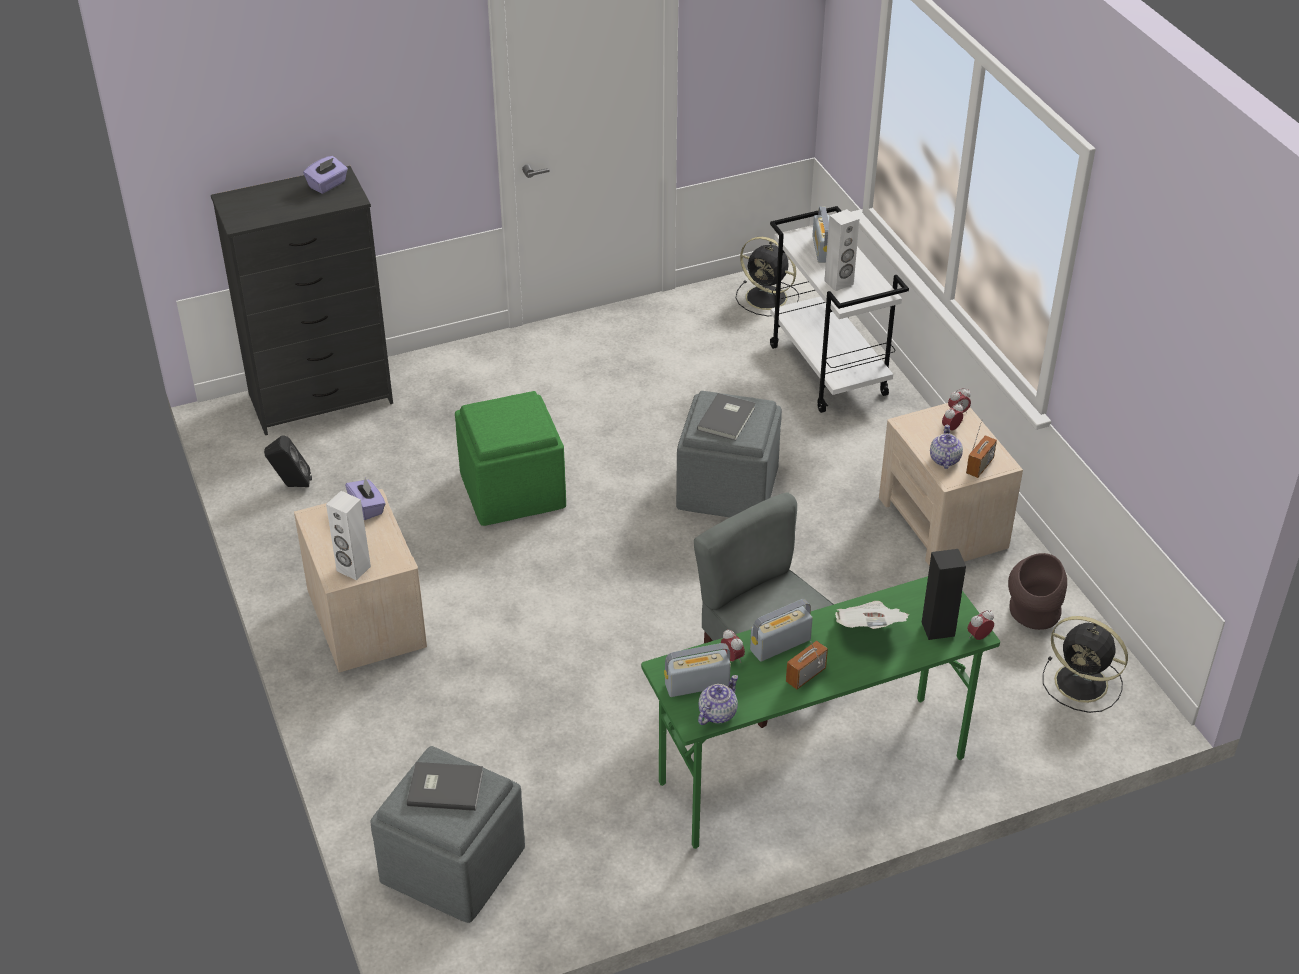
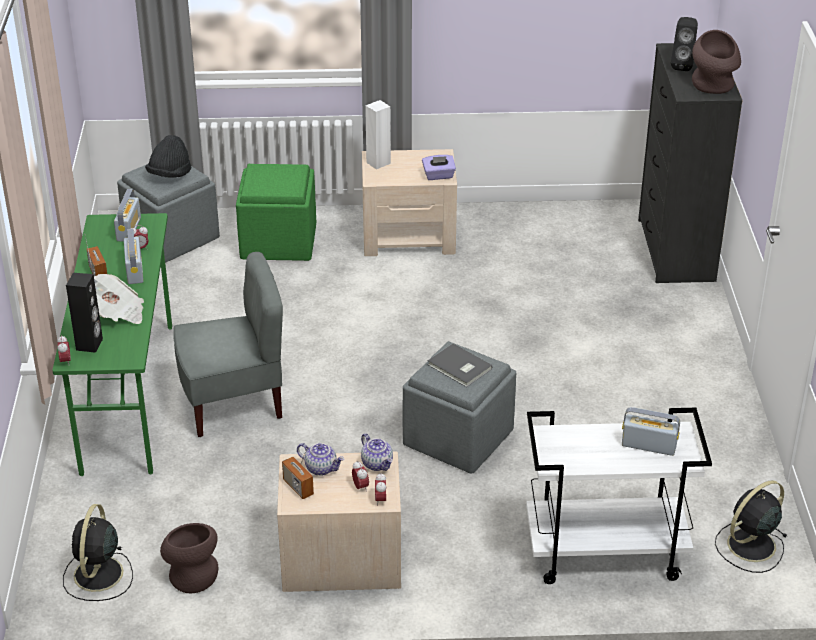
camera: 110 degrees right, 5 degrees down
black speaker [264,435,312,487] -> black speaker moved to [671,17,698,71]
purple tissue box [303,156,348,194] -> brown vase [692,30,741,94]
grey book [407,762,483,811] -> black hat [145,135,191,178]
green ottoman [455,391,566,526] -> green ottoman moved to [236,164,316,261]
teapot [698,675,738,725] -> teapot moved to [361,433,393,471]
white speaker [824,209,859,291] -> none
black fan [1043,616,1128,713] -> black fan turned 45 degrees counterclockwise [63,504,133,601]

